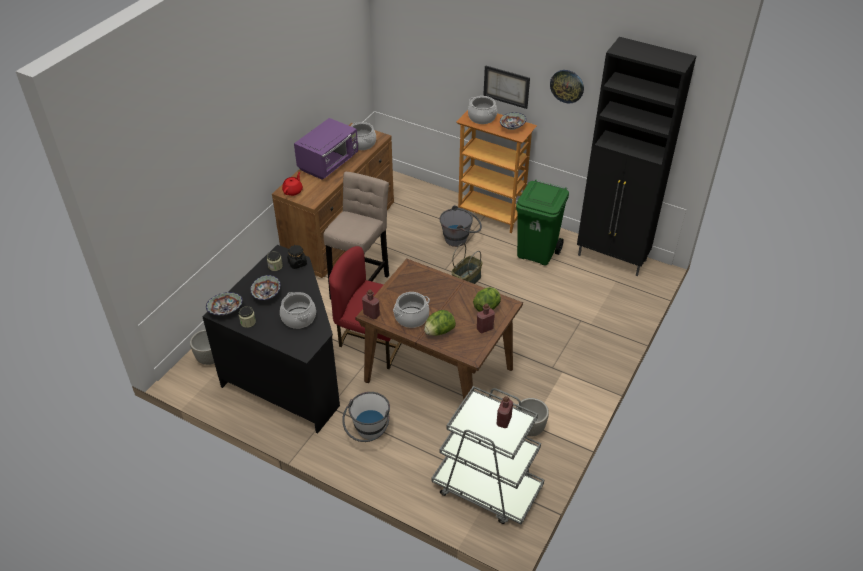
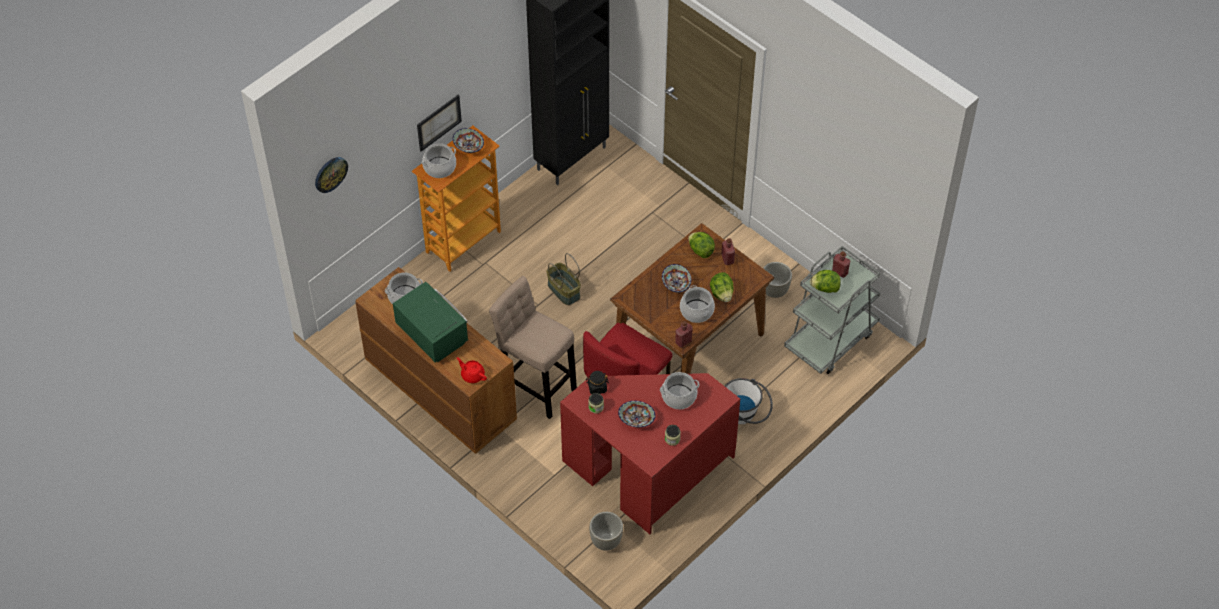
camera: 75 degrees left, 10 degrees up
black desk [202,244,340,434] -> red desk [560,373,740,534]
bowl [206,292,243,315] -> bowl moved to [662,264,691,293]
purple microwave [294,118,358,180] -> green microwave [393,282,468,362]
grey bucket [439,205,482,247] -> none
green trash can [516,180,569,266] -> none
wall clock [550,70,584,104] -> wall clock moved to [315,157,348,193]
none -> lettuce [810,270,841,293]

